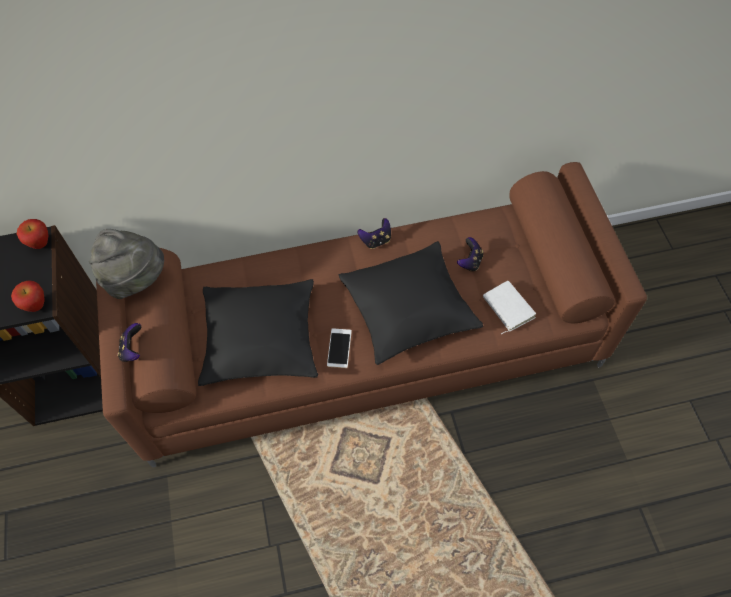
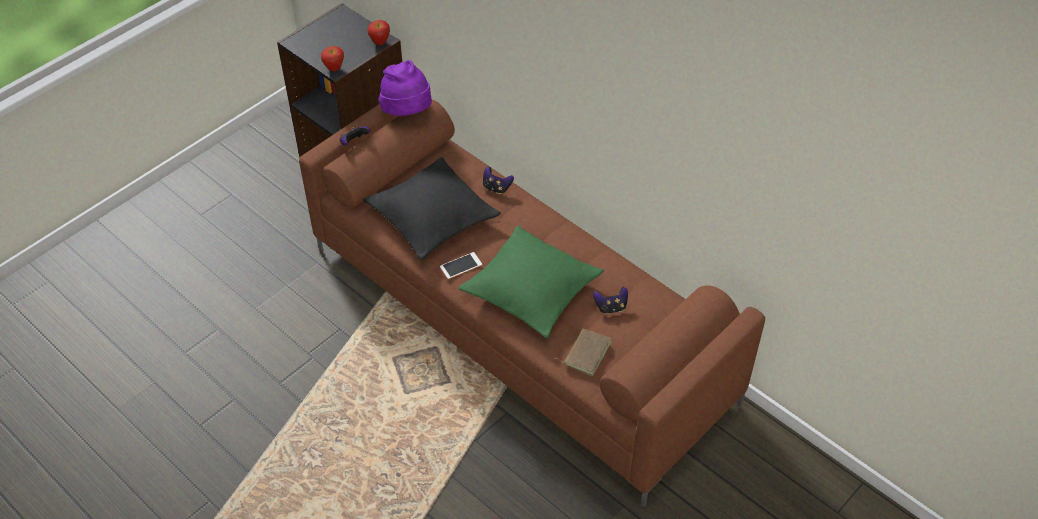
camera: 55 degrees right, 10 degrees down
grey hat [89,229,164,299] -> purple hat [379,60,432,116]
black pillow [338,241,483,365] -> green pillow [459,225,604,338]
game controller [358,218,391,249] -> game controller moved to [483,166,514,194]
white book [483,281,536,334] -> brown book [556,329,612,376]

